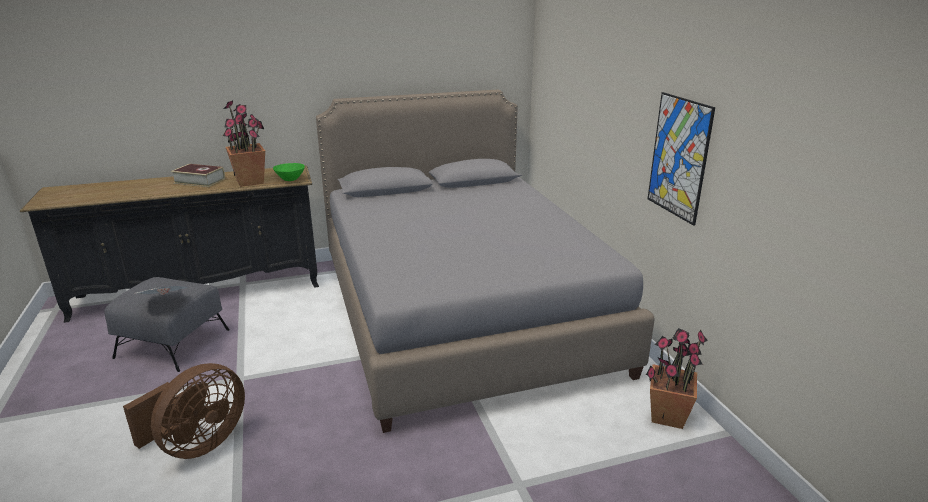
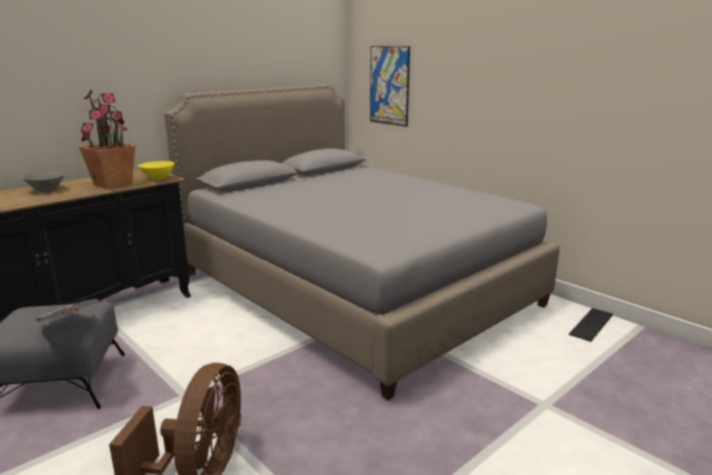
camera: 25 degrees left, 5 degrees down
book [171,164,225,187] -> grey bowl [23,171,64,192]
green bowl [273,163,305,181] -> yellow bowl [138,161,174,180]
potted plant [646,328,708,429] -> keyboard [569,308,613,342]
picture [648,92,715,226] -> picture moved to [370,46,410,127]

